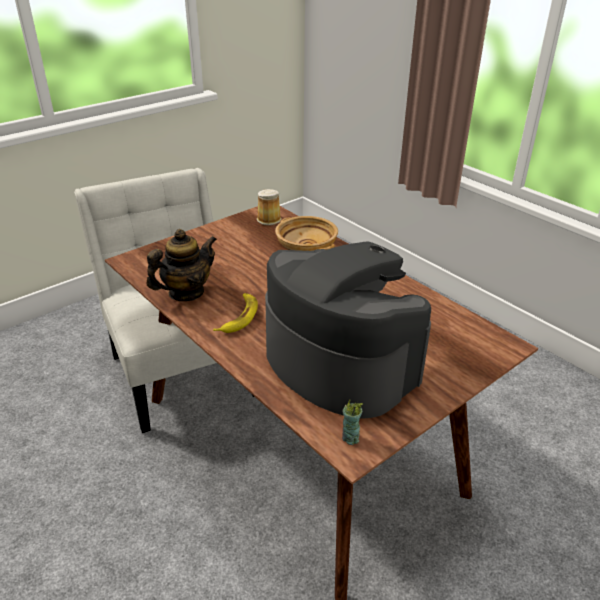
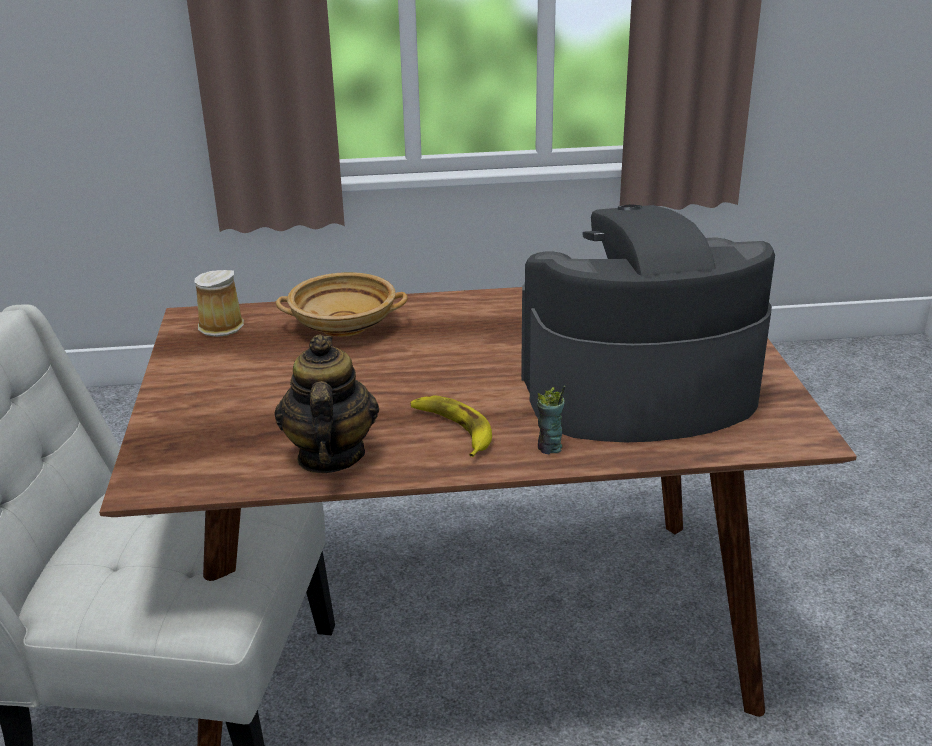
camera: 55 degrees left, 5 degrees down
cup [342,399,363,445] -> cup moved to [537,386,565,454]

